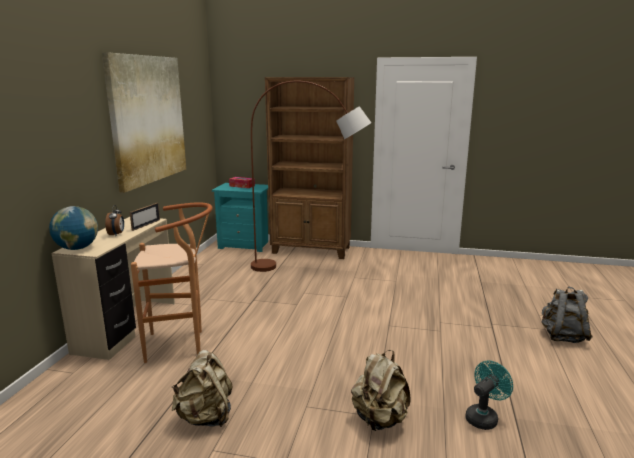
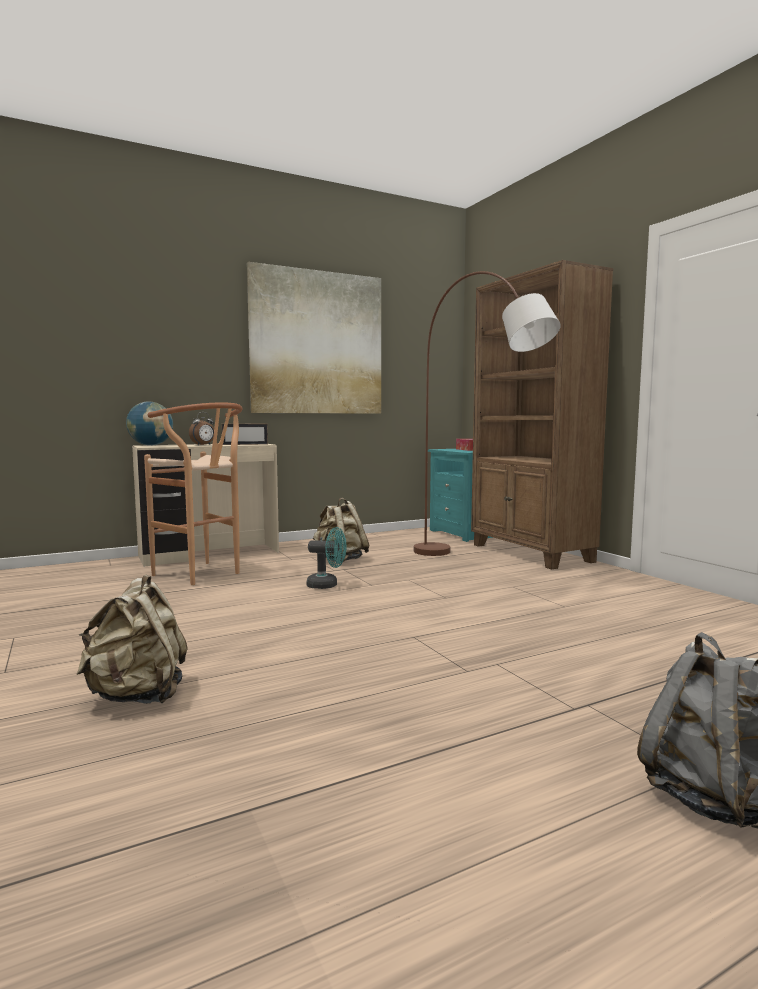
camera: 50 degrees right, 10 degrees down
beige backpack [172,350,233,427] -> beige backpack moved to [313,498,369,563]
turquoise fan [465,361,513,430] -> turquoise fan moved to [306,527,347,589]

